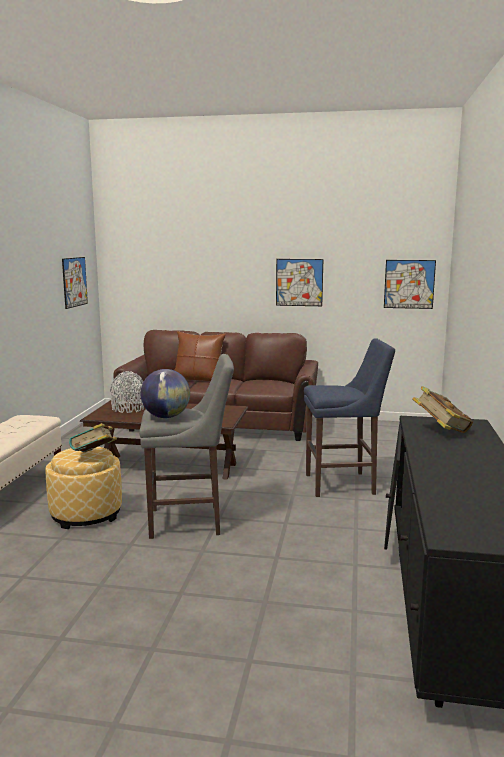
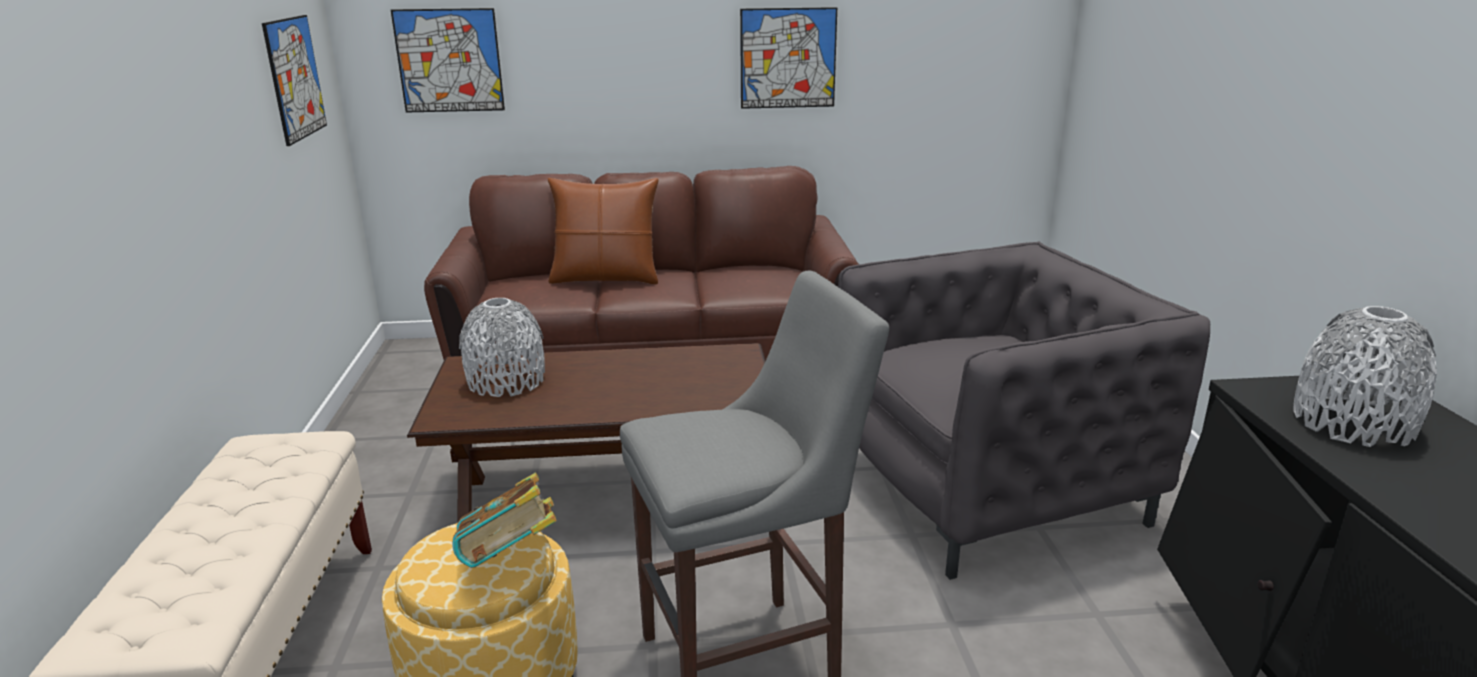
camera: 15 degrees left, 10 degrees up
globe [141,369,190,418] -> none
blue stool [304,338,395,497] -> grey armchair [838,241,1210,580]
picture [384,260,436,309] -> picture moved to [391,8,505,112]
book [413,386,473,433] -> grey vase [1293,306,1437,447]

